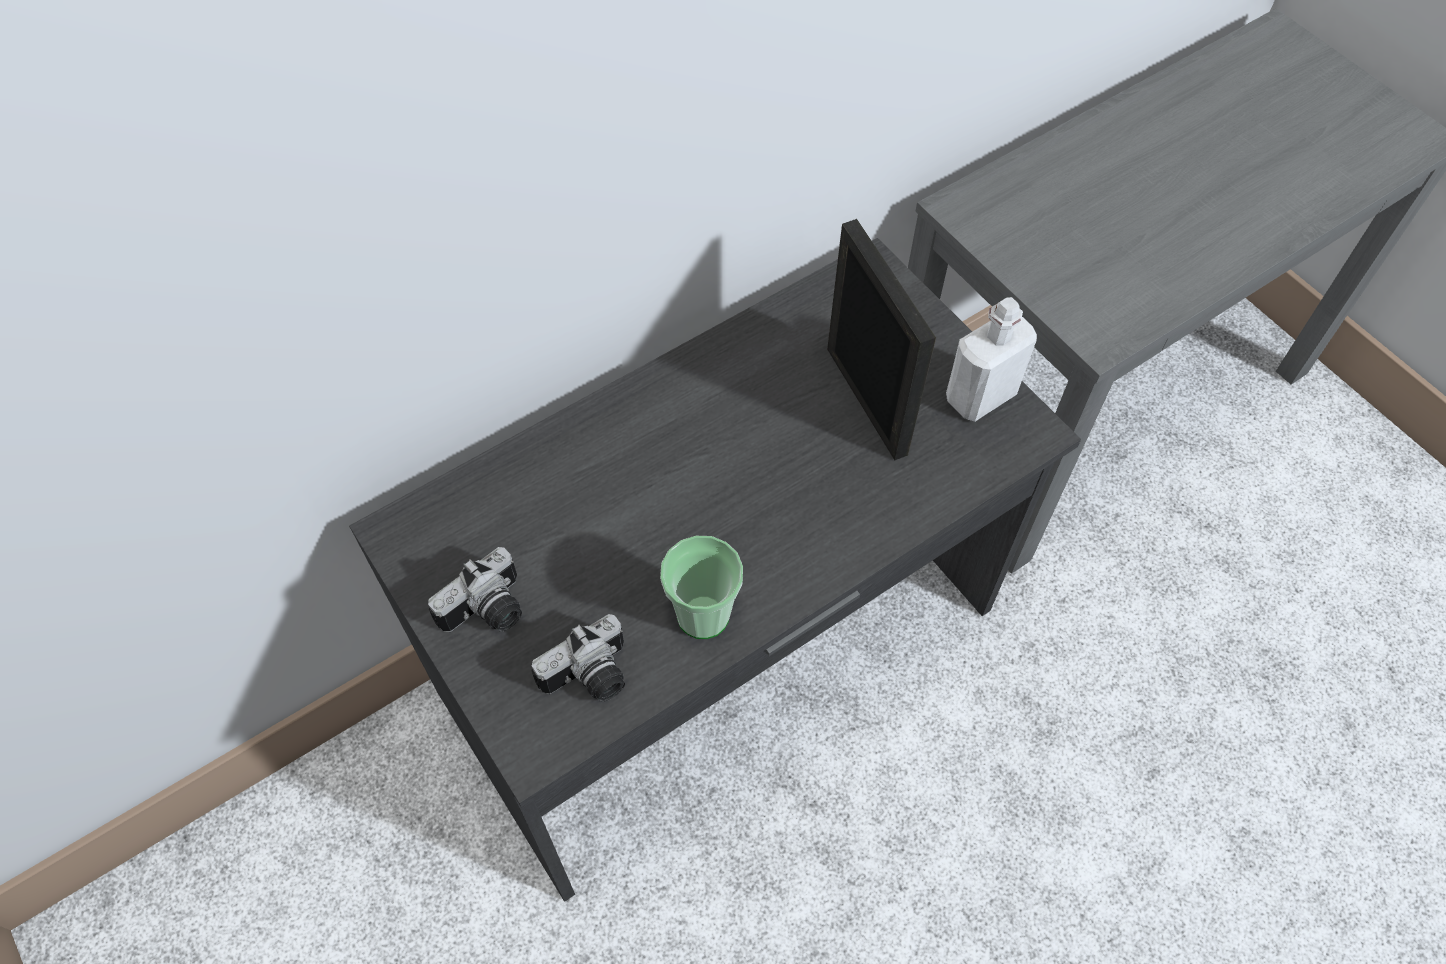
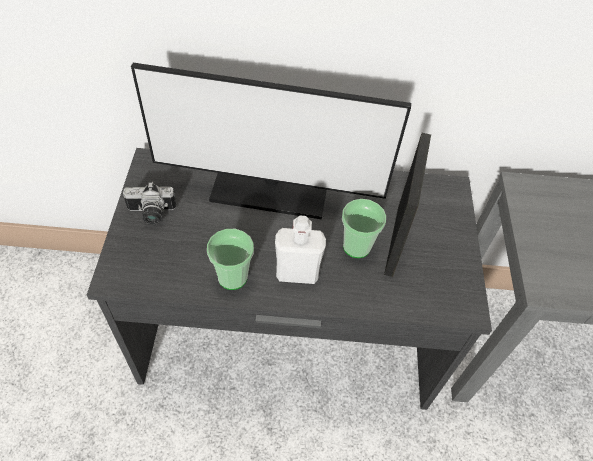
camera: 35 degrees right, 5 degrees down
camera [531,614,625,702] -> none
white bottle [946,297,1037,422] -> white bottle moved to [275,216,326,284]
none -> monitor [131,63,411,220]
none -> cup [342,199,386,258]

